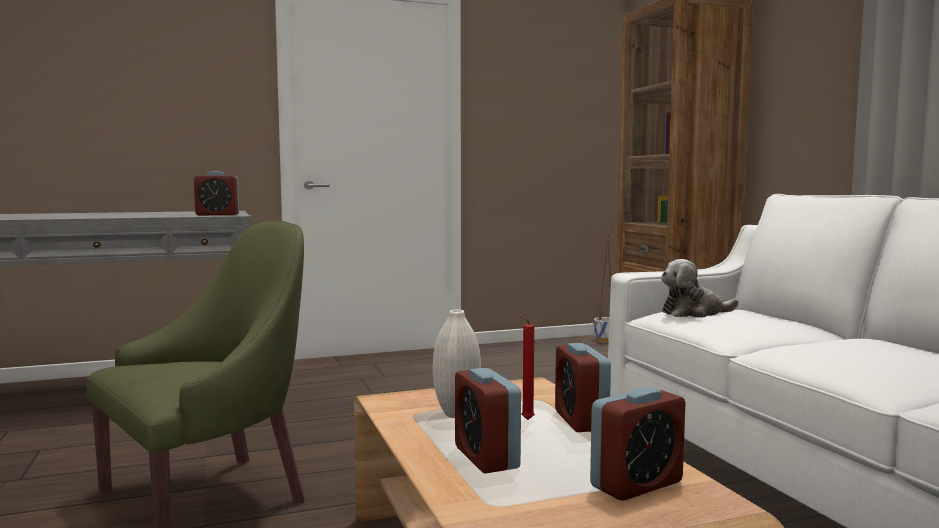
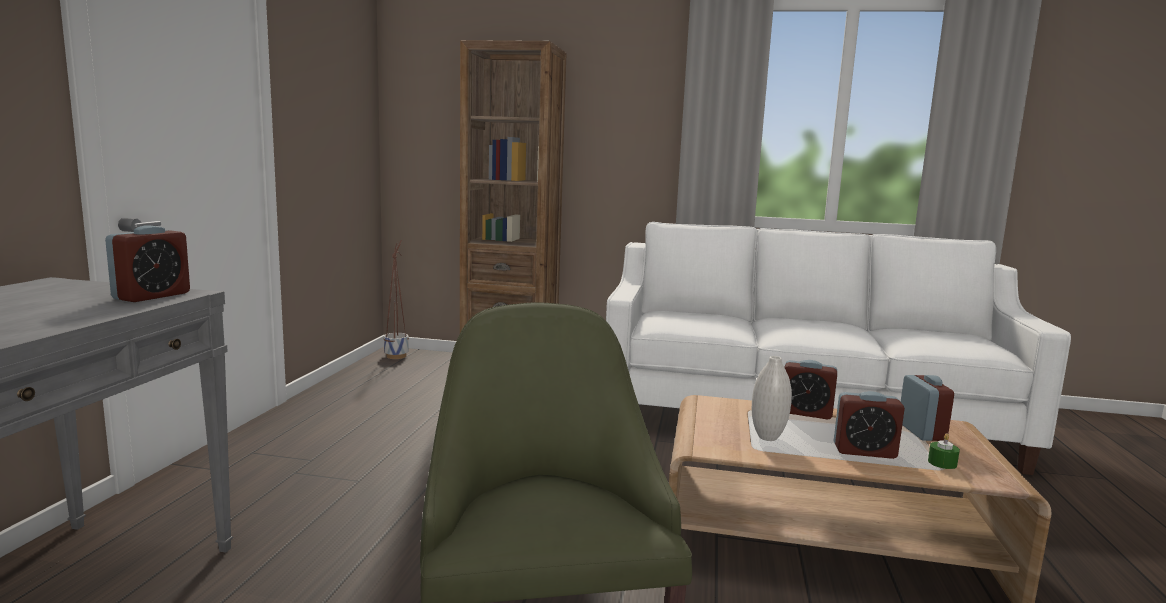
camera: 60 degrees left, 5 degrees up
red candle [519,315,535,420] -> none
plush toy [661,259,739,317] -> none
none -> green candle [928,433,960,469]

